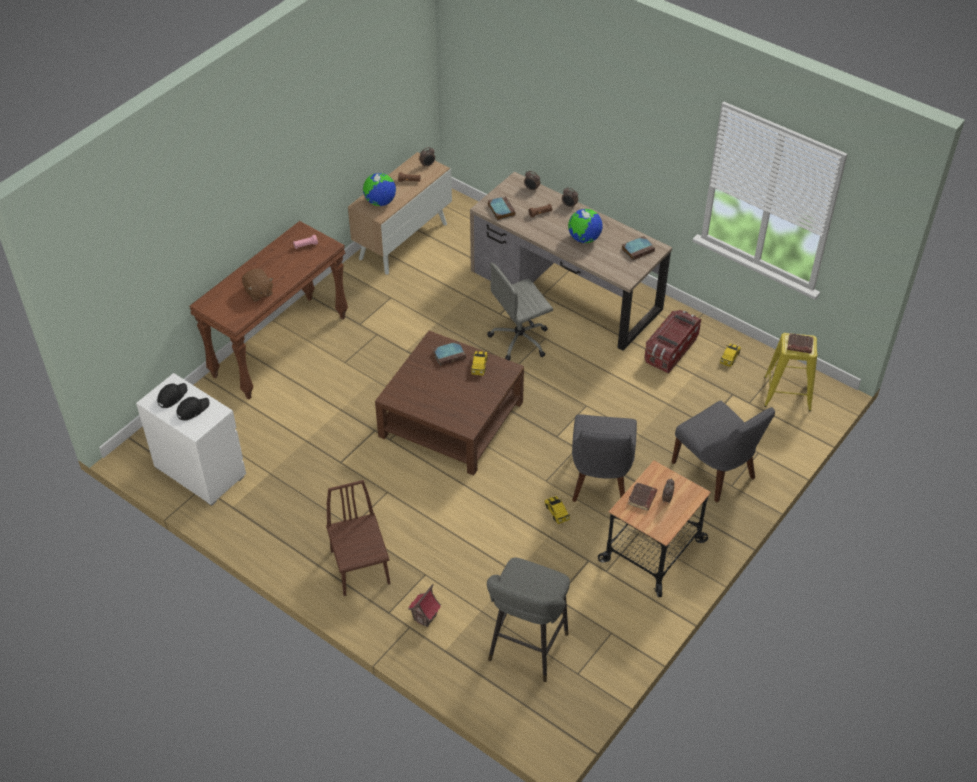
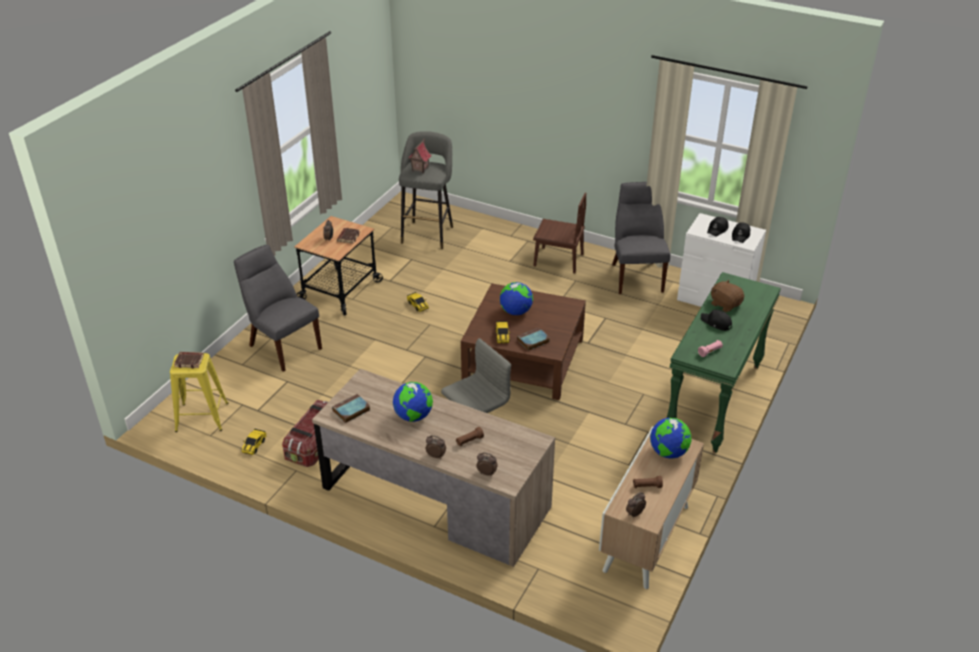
camera: 170 degrees right, 10 degrees down
brown console table [189,221,348,400] -> green console table [667,272,781,453]
brown chair [326,480,390,596] -> brown chair turned 45 degrees counterclockwise [533,193,586,273]
toy house [408,584,441,627] -> toy house moved to [408,138,431,173]
book [488,196,516,220] -> none
grey chair [572,414,637,502] -> grey chair moved to [612,182,670,294]
none -> globe [500,282,533,315]
none -> black cap [701,310,732,331]

